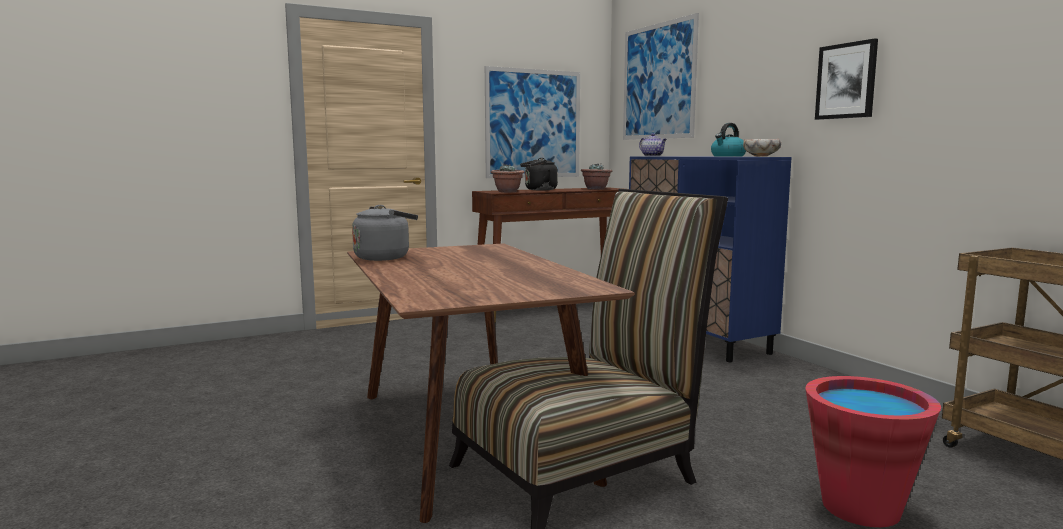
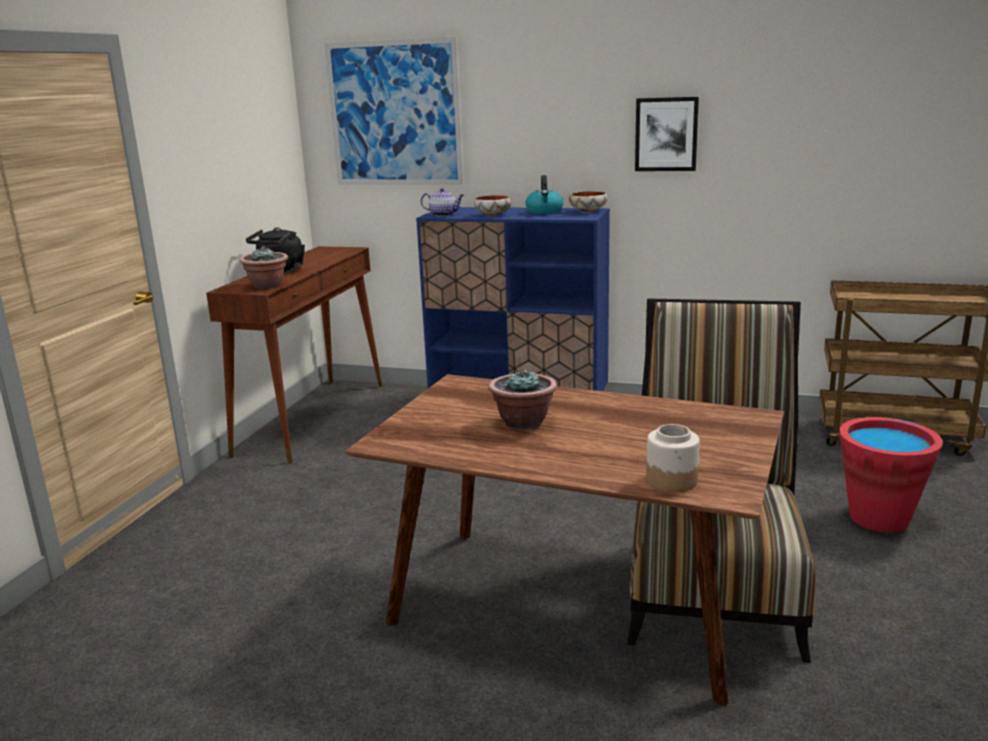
camera: 45 degrees left, 10 degrees up
grey kettle [352,205,418,261] -> none
picture [485,66,580,178] -> none
potted plant [581,164,612,190] -> potted plant moved to [488,369,557,430]
none -> bowl [474,195,511,216]
none -> jar [646,424,700,492]

